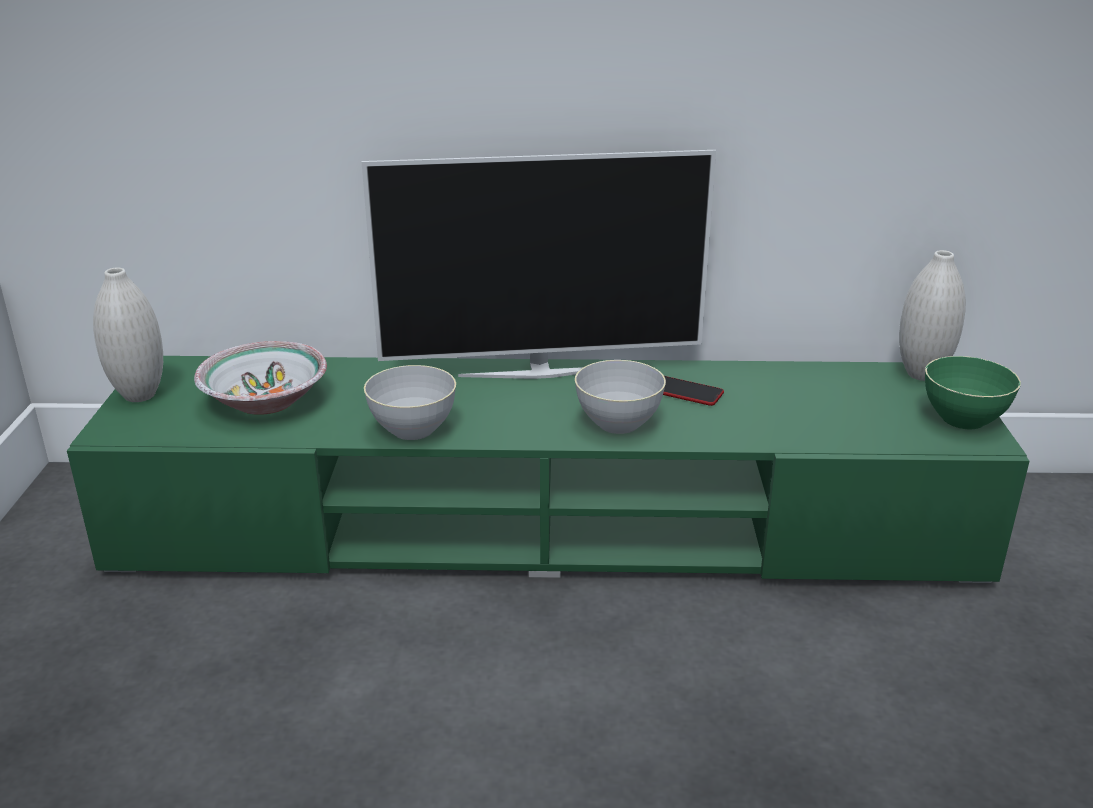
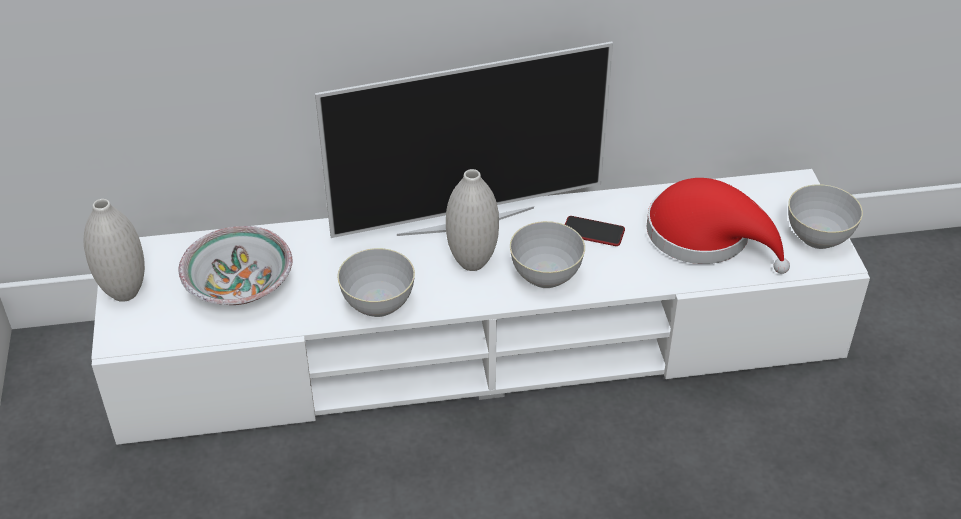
camera: 10 degrees left, 15 degrees up
green tv stand [67,356,1030,583] -> white tv stand [91,169,870,445]
white vase [899,250,966,381] -> white vase moved to [446,169,499,271]
green bowl [925,356,1021,429] -> grey bowl [788,184,863,249]
none -> red hat [647,178,790,274]

